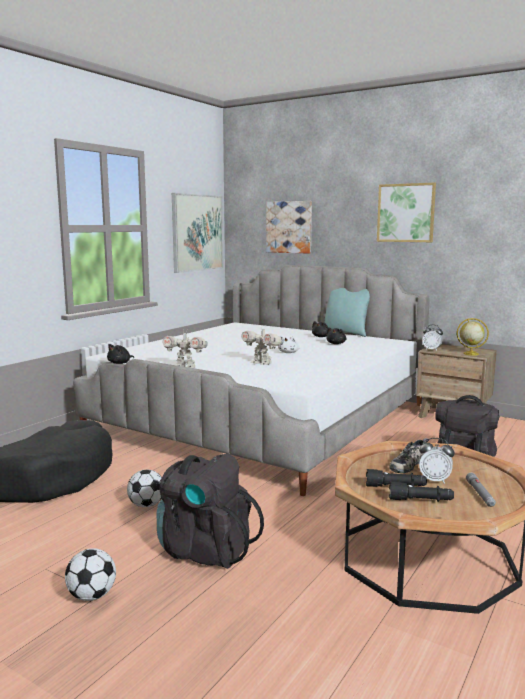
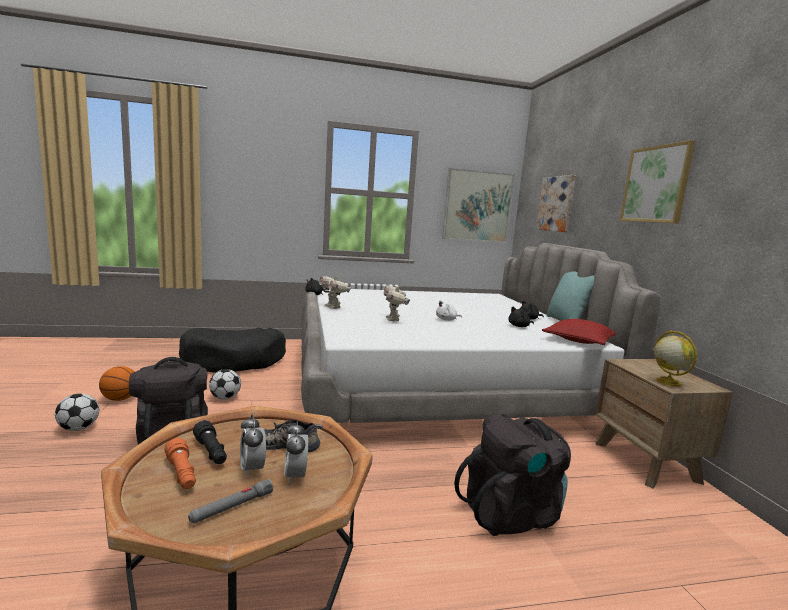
camera: 45 degrees right, 0 degrees up
black flashlight [389,481,454,502] -> orange flashlight [164,438,196,489]
alarm clock [423,325,443,351] -> alarm clock moved to [284,421,308,484]
none -> basketball [99,366,135,401]
none -> red pillow [542,319,616,345]

